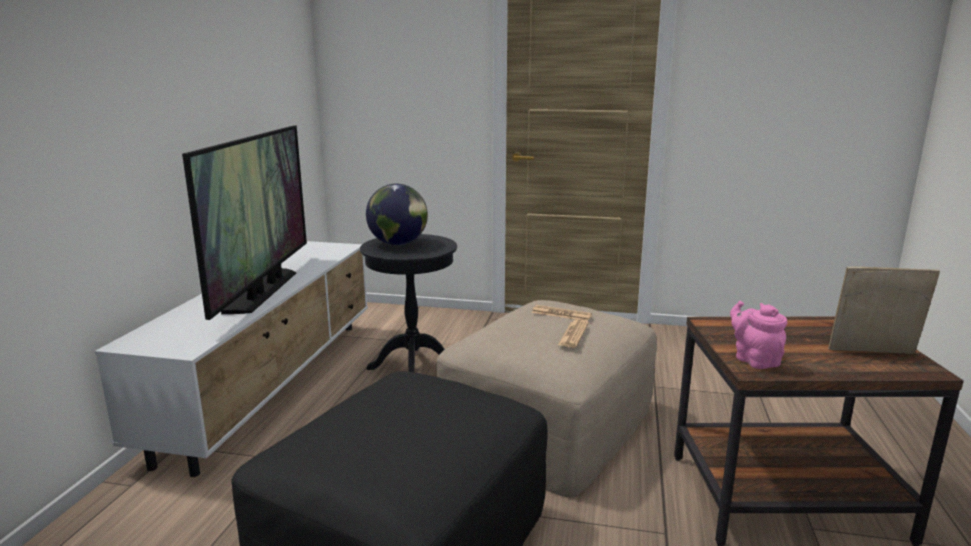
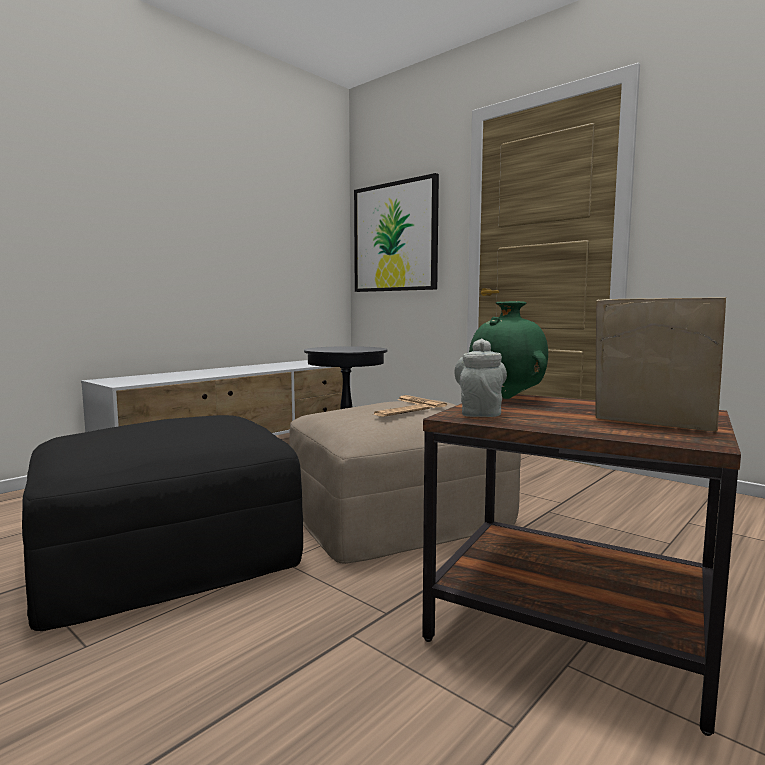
camera: 30 degrees right, 10 degrees down
television [182,125,307,320] -> none
globe [366,184,428,245] -> none
pink teapot [730,301,787,369] -> grey teapot [454,339,507,417]
none -> picture [354,173,439,292]
none -> green vase [469,301,548,399]

